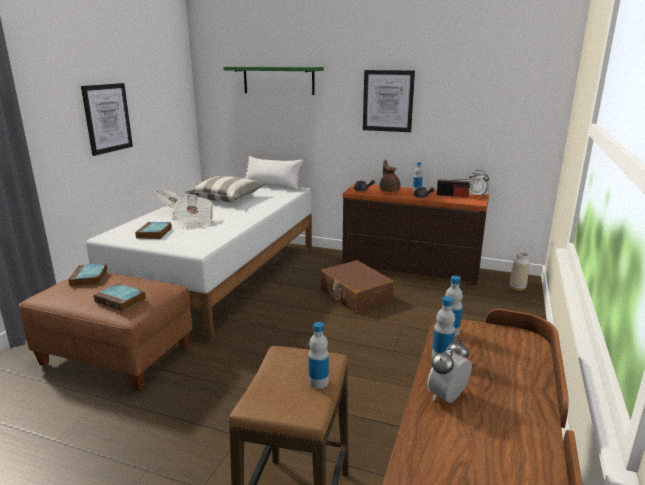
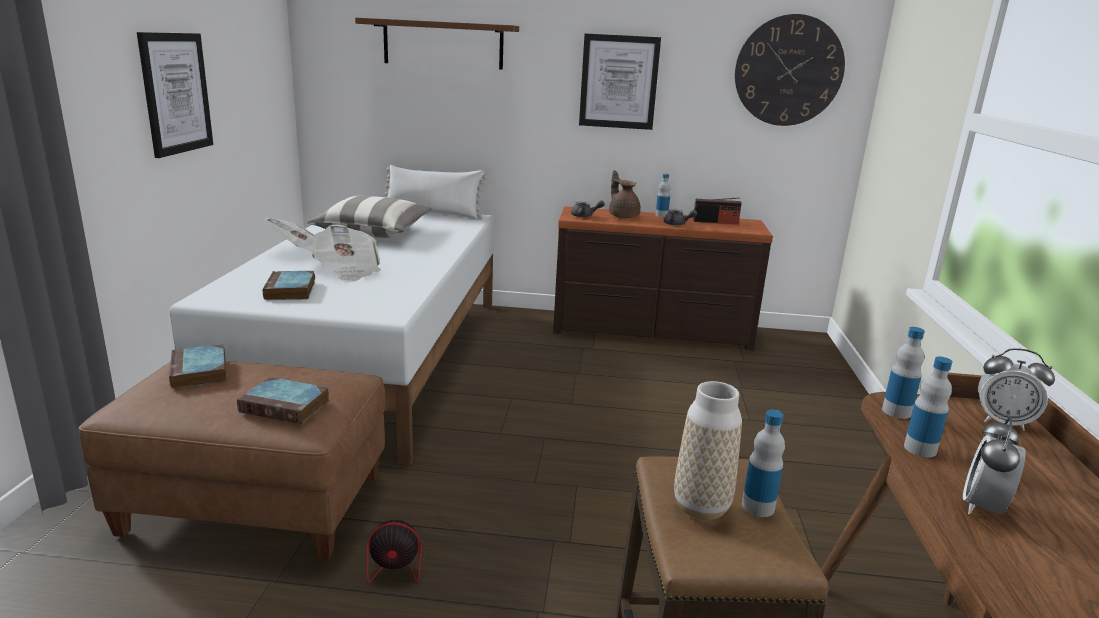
camera: 15 degrees left, 0 degrees up
green shelf [224,66,324,95] -> brown shelf [355,18,519,70]
brown suitcase [320,260,394,313] -> none
alarm clock [469,170,489,197] -> alarm clock moved to [978,348,1055,431]
vase [510,252,529,291] -> vase moved to [674,381,742,520]
none -> fan [367,502,468,583]
none -> wall clock [735,14,845,126]

